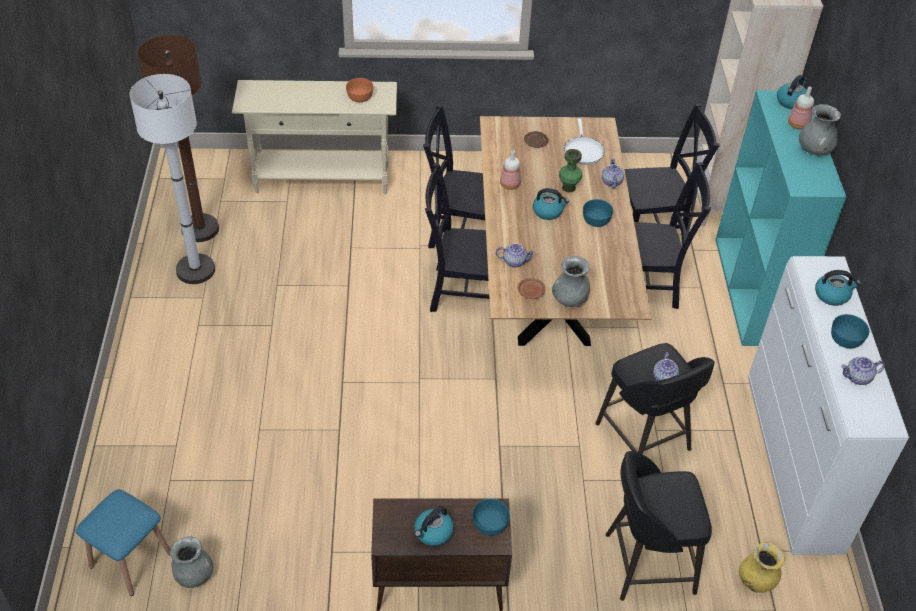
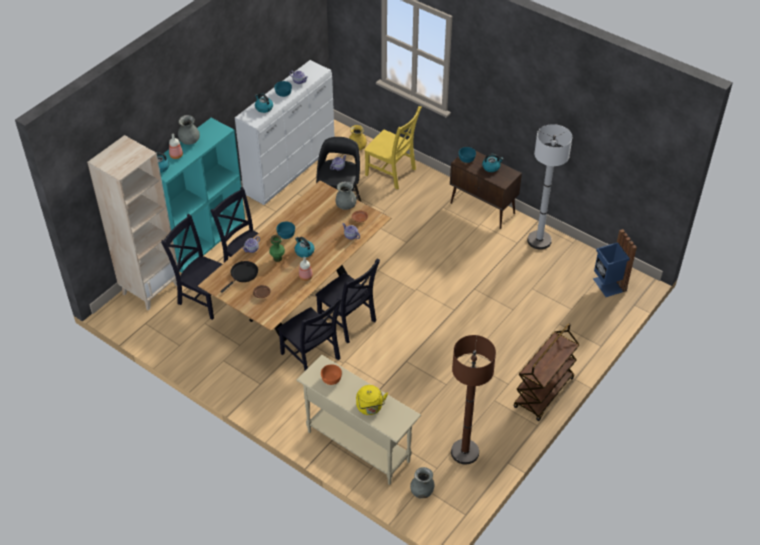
camera: 140 degrees left, 0 degrees up
blue stool [76,489,171,596] -> blue trash can [593,229,637,297]
white floor lamp [130,74,215,284] -> white floor lamp moved to [527,124,572,250]
grey vase [170,536,213,588] -> grey vase moved to [410,467,434,498]
white frying pan [564,119,604,165] -> black frying pan [220,261,258,293]
black stool [606,451,712,601] -> yellow chair [364,106,422,190]
none -> yellow kettle [356,385,388,415]
none -> brown cart [514,323,580,421]

